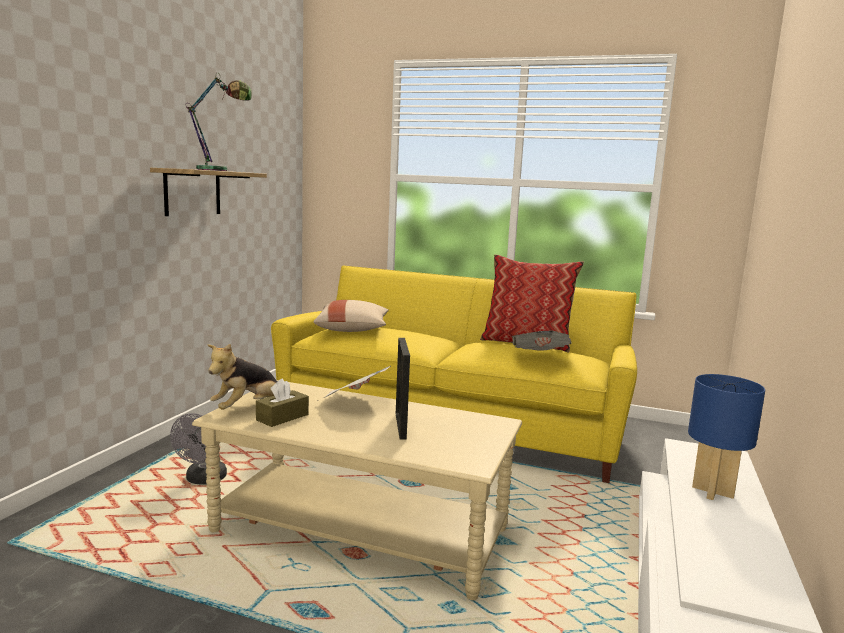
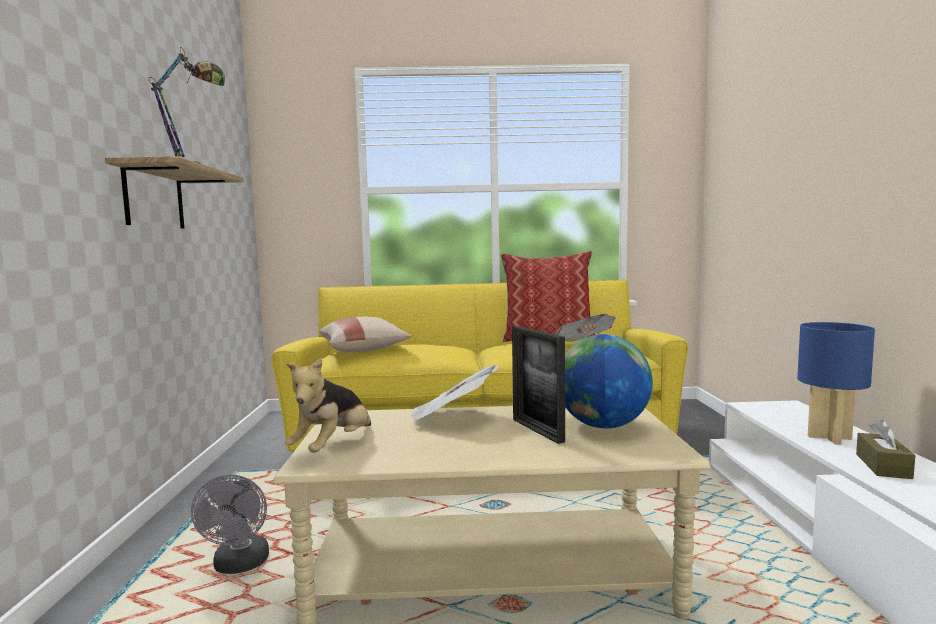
camera: 20 degrees left, 5 degrees down
brown tissue box [256,378,309,427] -> brown tissue box moved to [856,420,915,479]
none -> globe [565,334,653,429]

